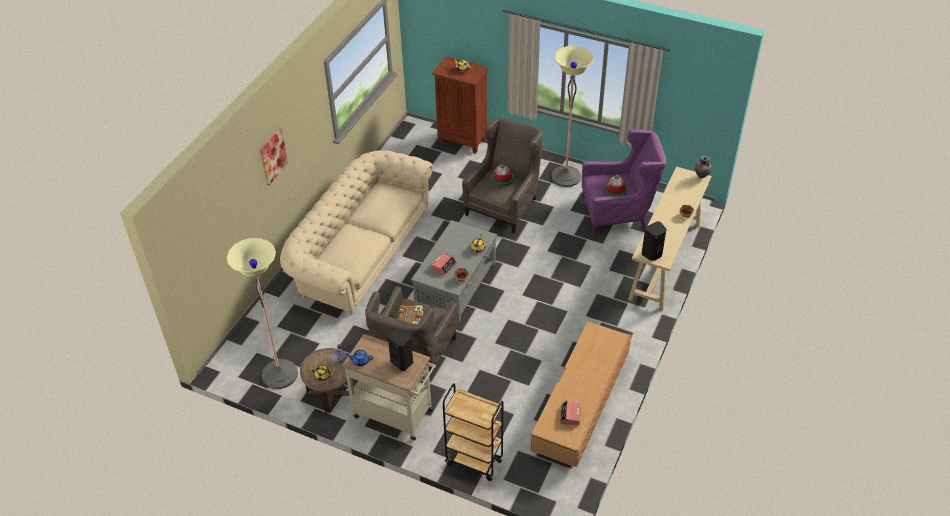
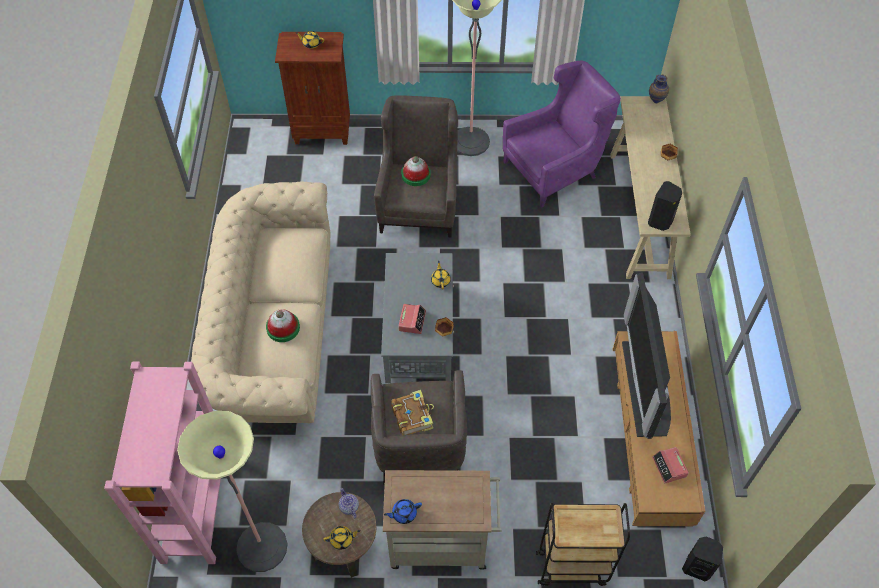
camera: 25 degrees left, 10 degrees up
picture [260,129,288,185] -> none
black speaker [388,328,413,371] -> black speaker moved to [682,537,723,582]
hat [604,175,627,196] -> hat moved to [266,309,300,342]
none -> pink bookcase [104,362,221,564]
none -> television [622,273,671,439]

